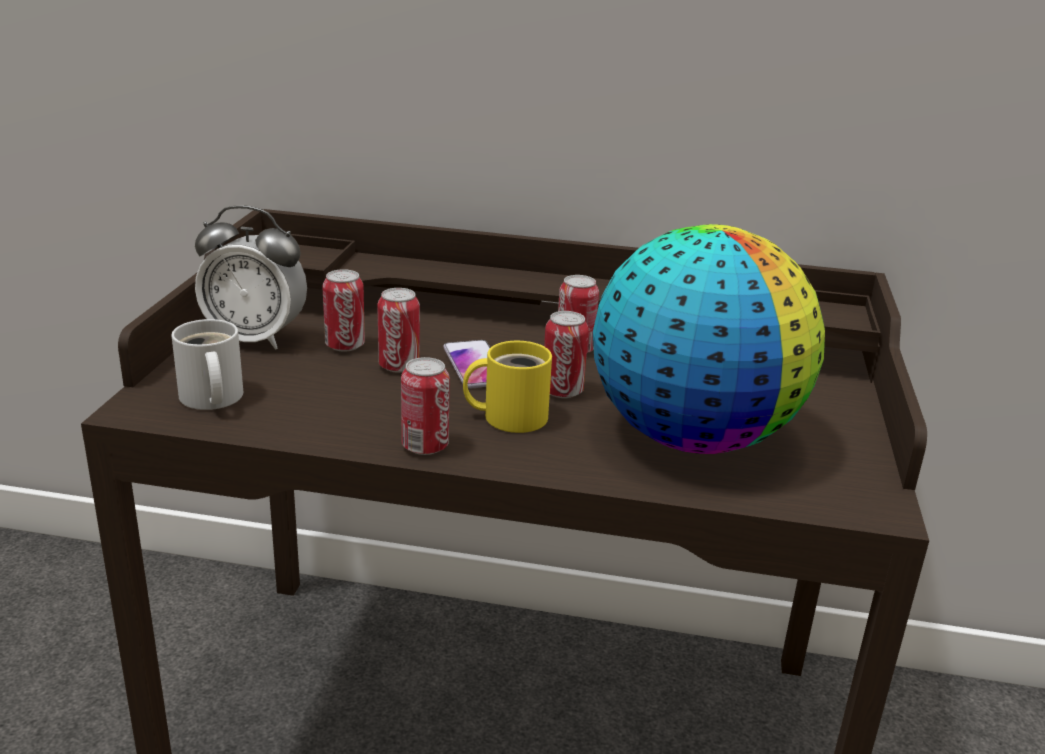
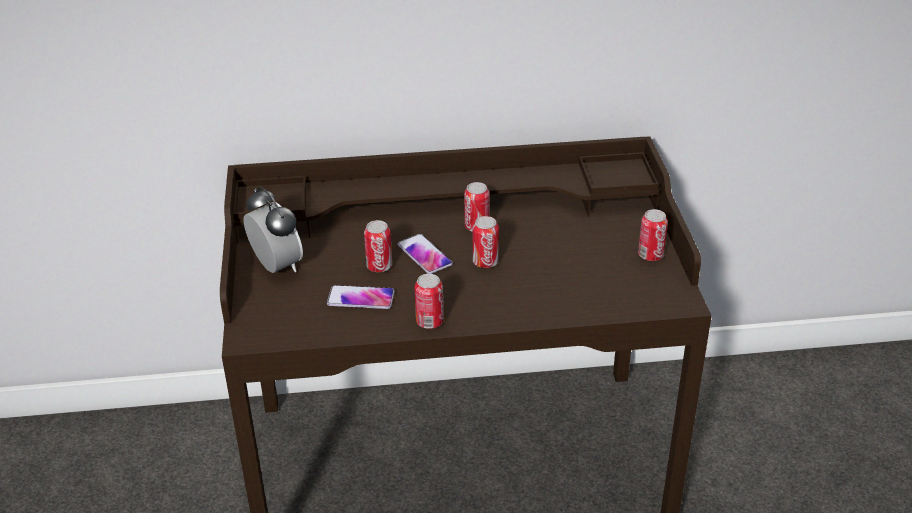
camera: 15 degrees left, 10 degrees up
white mug [171,319,243,410] -> none
alarm clock [195,205,307,350] -> alarm clock turned 120 degrees counterclockwise [244,187,303,273]
can [322,269,365,352] -> can moved to [638,209,668,261]
yellow mug [463,341,552,433] -> none
globe [593,224,825,454] -> none
none -> phone [327,285,395,309]

